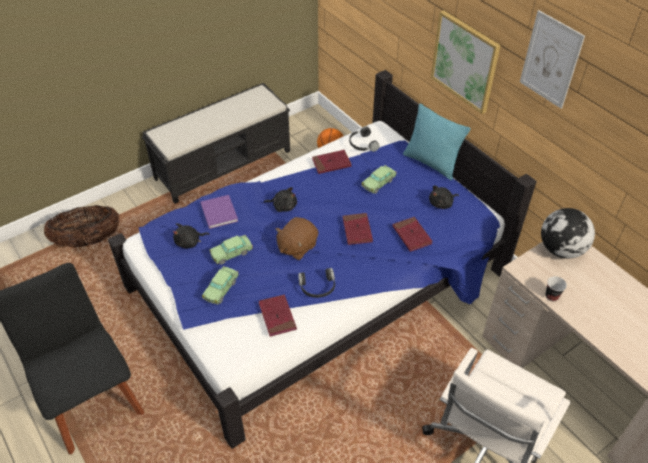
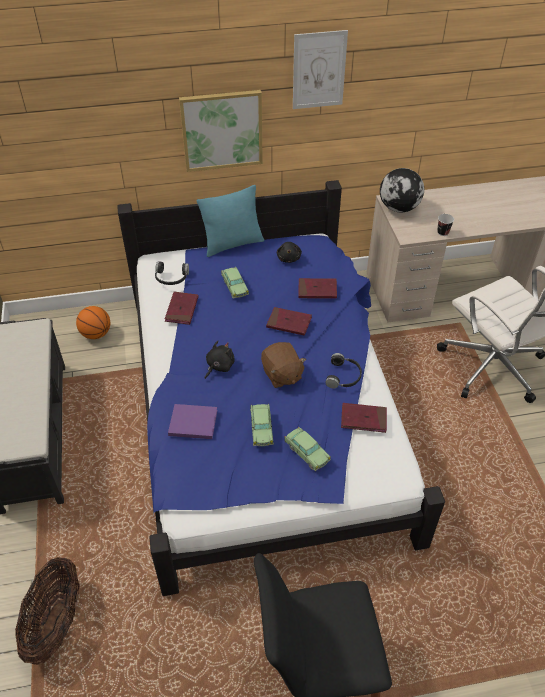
camera: 65 degrees left, 0 degrees up
black plush toy [173,223,210,248] -> none

